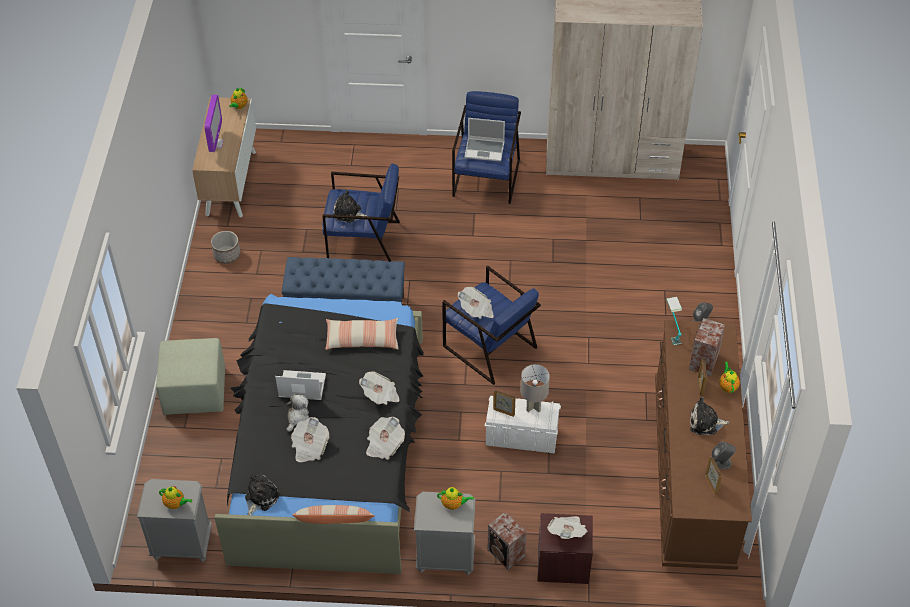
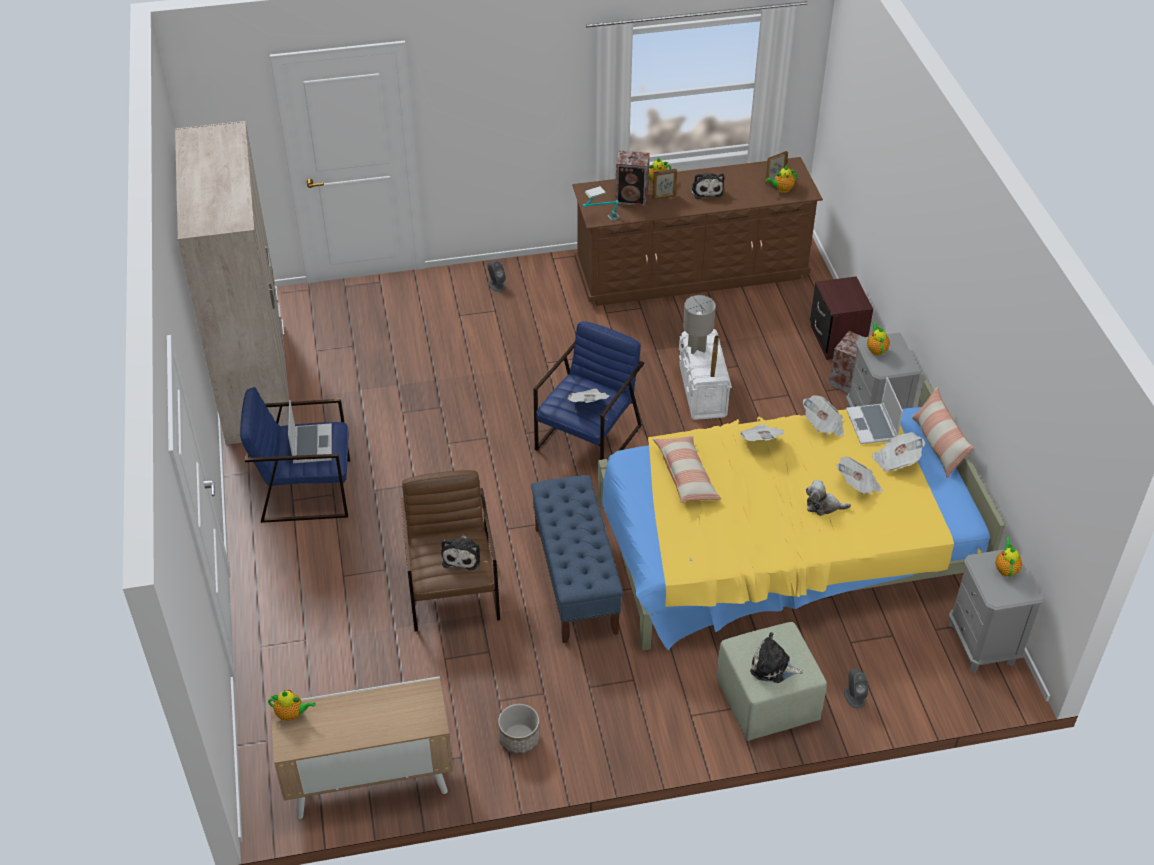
camera: 105 degrees left, 5 degrees down
monitor [204,95,224,152] -> none
black bed [214,294,424,574] -> yellow bed [598,380,1005,651]
plush toy [245,475,280,515] -> plush toy moved to [750,632,803,683]
laptop [275,370,326,400] -> laptop moved to [846,377,903,444]
blue armchair [322,164,400,262] -> brown armchair [400,470,500,632]
newspaper [547,516,588,539] -> newspaper moved to [872,432,925,472]
grey speaker [712,442,736,469] -> grey speaker moved to [844,668,868,708]
none -> teapot [765,166,798,193]

